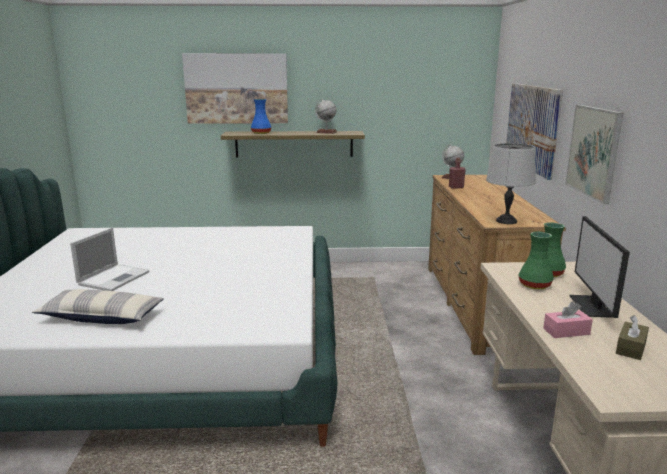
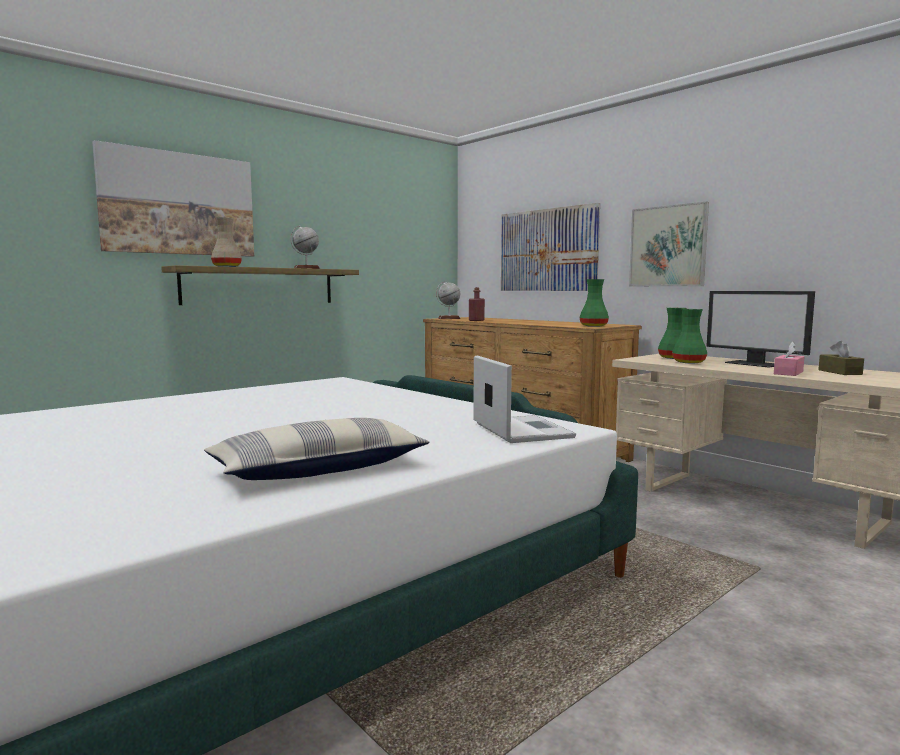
camera: 40 degrees left, 10 degrees down
laptop [70,227,149,291] -> laptop moved to [473,355,576,443]
blue vase [251,99,271,134] -> beige vase [211,218,242,267]
grey table lamp [486,143,536,224] -> green vase [579,279,609,327]

